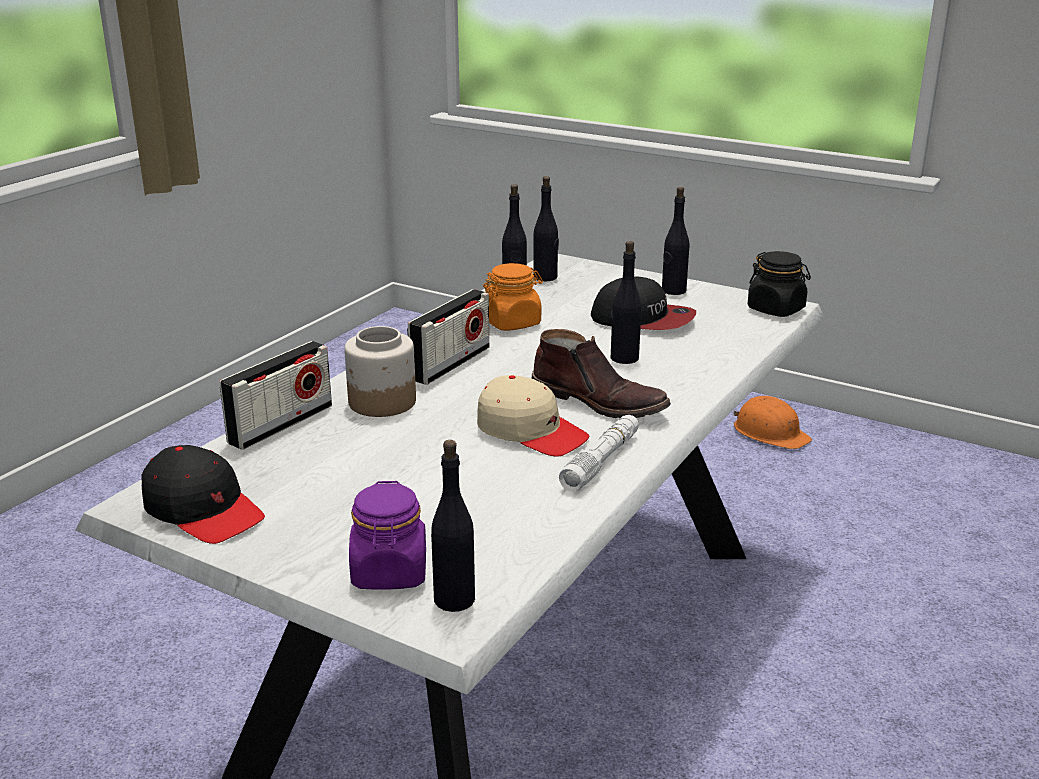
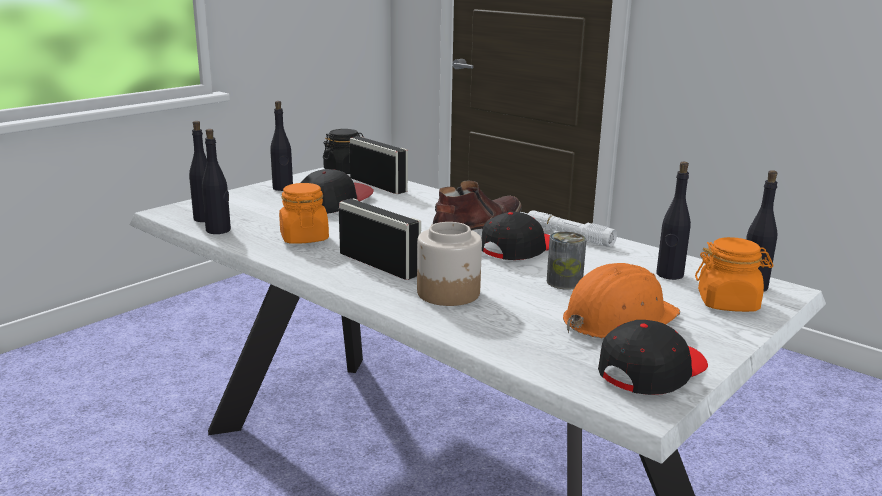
camera: 80 degrees left, 5 degrees down
radio [219,341,332,450] -> radio moved to [349,136,408,194]
purple jar [349,481,426,590] -> orange jar [695,237,774,312]
beige cap [477,375,590,457] -> black cap [482,212,550,260]
black bottle [611,241,642,364] -> black bottle moved to [656,162,691,280]
orange hard hat [733,396,812,449] -> orange hard hat moved to [563,263,680,339]
none -> can [547,231,587,290]

